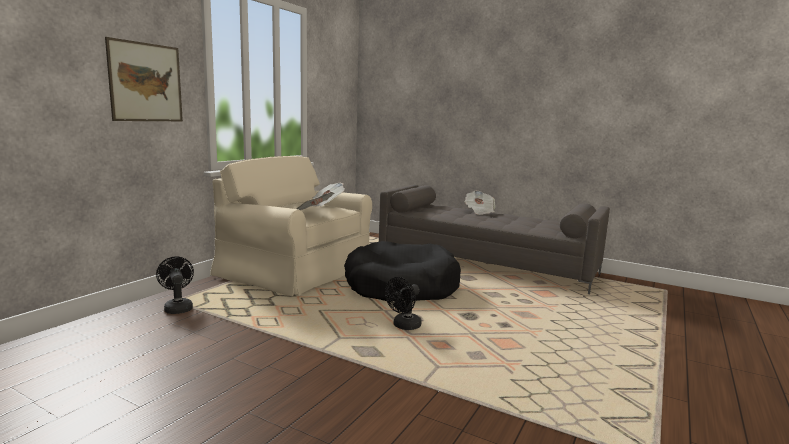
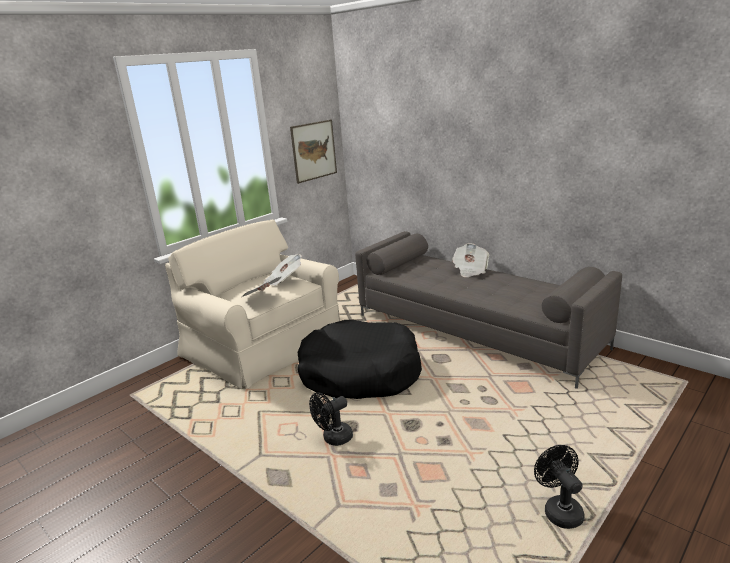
camera: 15 degrees right, 10 degrees up
picture [105,37,183,121] -> picture moved to [290,120,337,184]
black fan [156,256,194,314] -> black fan moved to [534,445,584,529]

